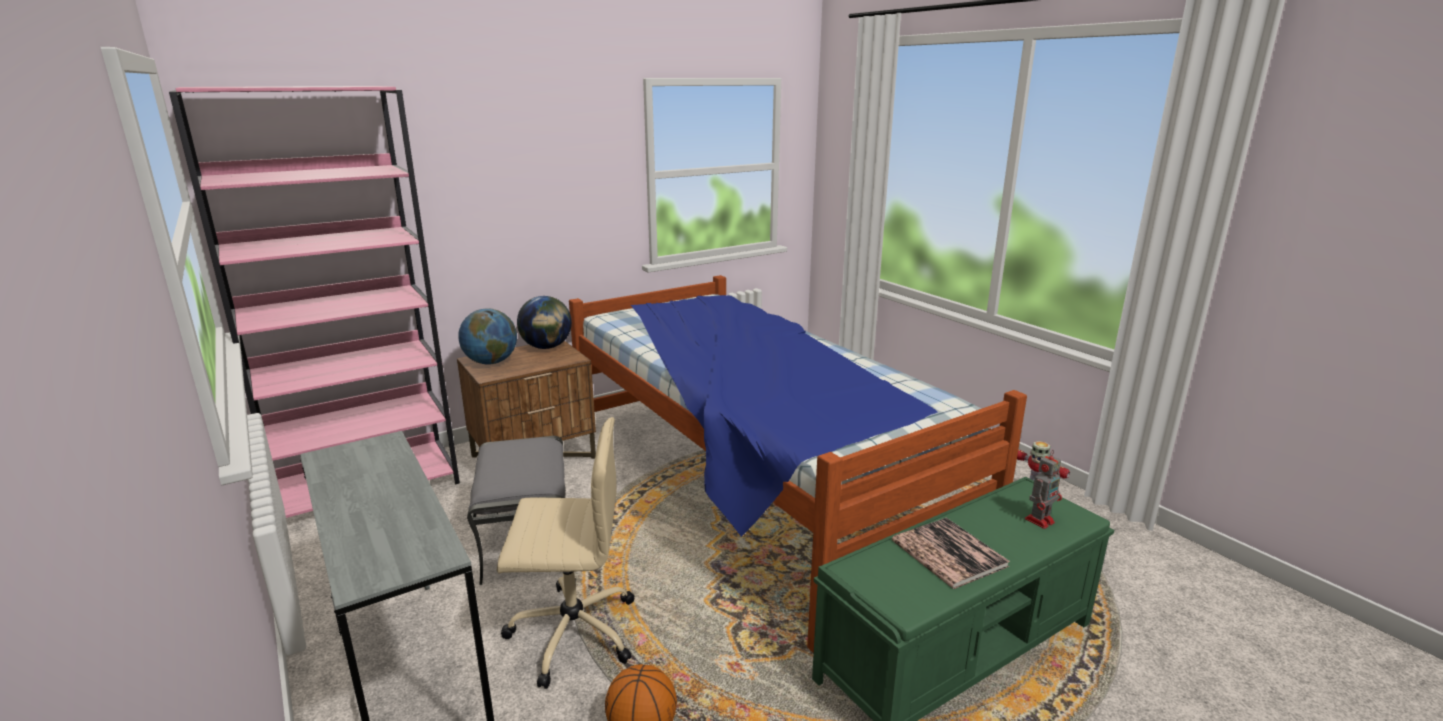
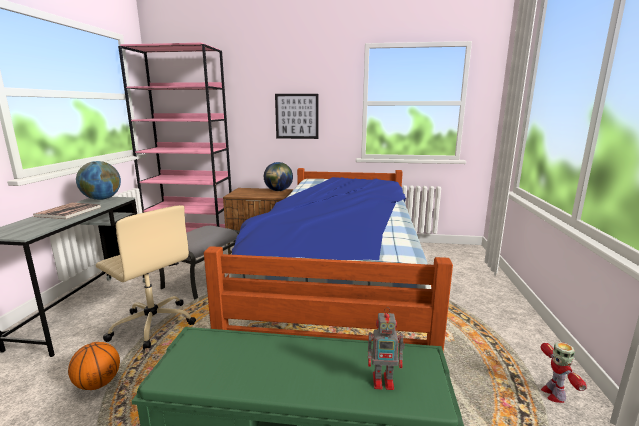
camera: 40 degrees right, 5 degrees down
globe [458,309,517,365] -> globe moved to [76,161,121,200]
book [892,518,1010,589] -> book moved to [33,203,101,219]
none -> picture [275,94,318,139]

